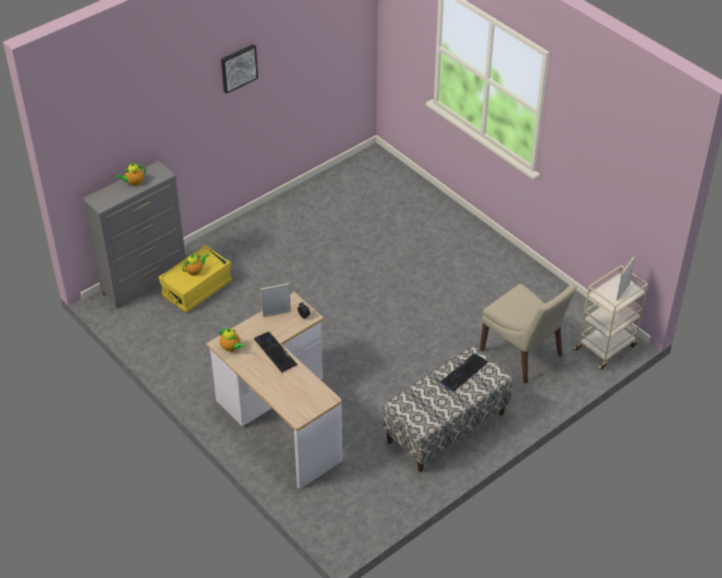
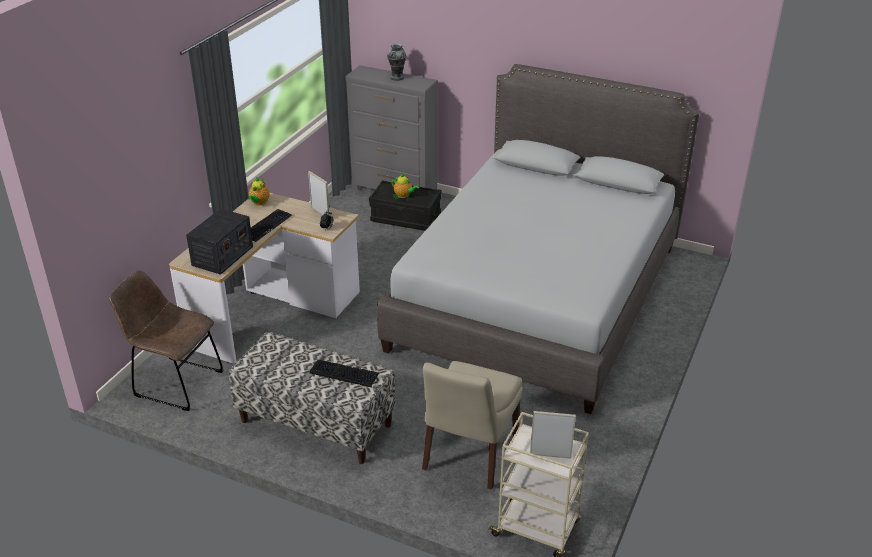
camera: 65 degrees right, 10 degrees down
teapot [115,162,146,186] -> vase [387,43,406,81]
yellow storage box [159,245,232,313] -> black storage box [369,180,442,231]
picture [221,44,258,94] -> none
none -> brown chair [109,270,223,411]
none -> radio [186,209,253,275]
none -> grey bed [377,64,700,414]

